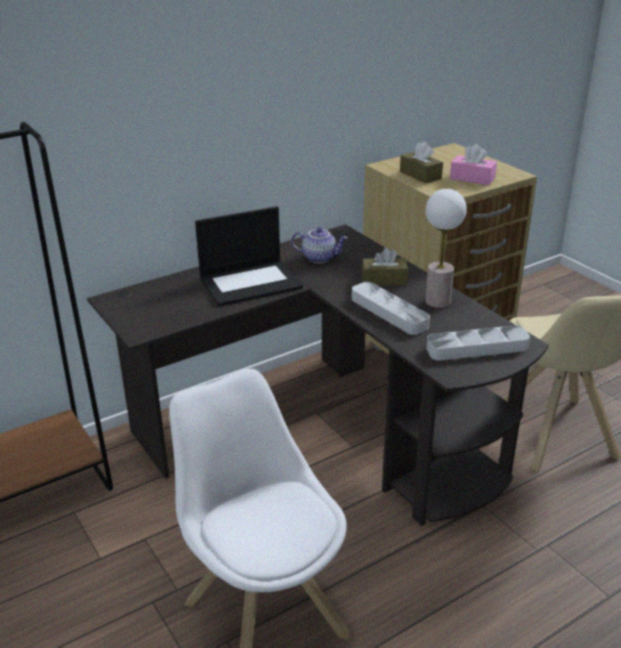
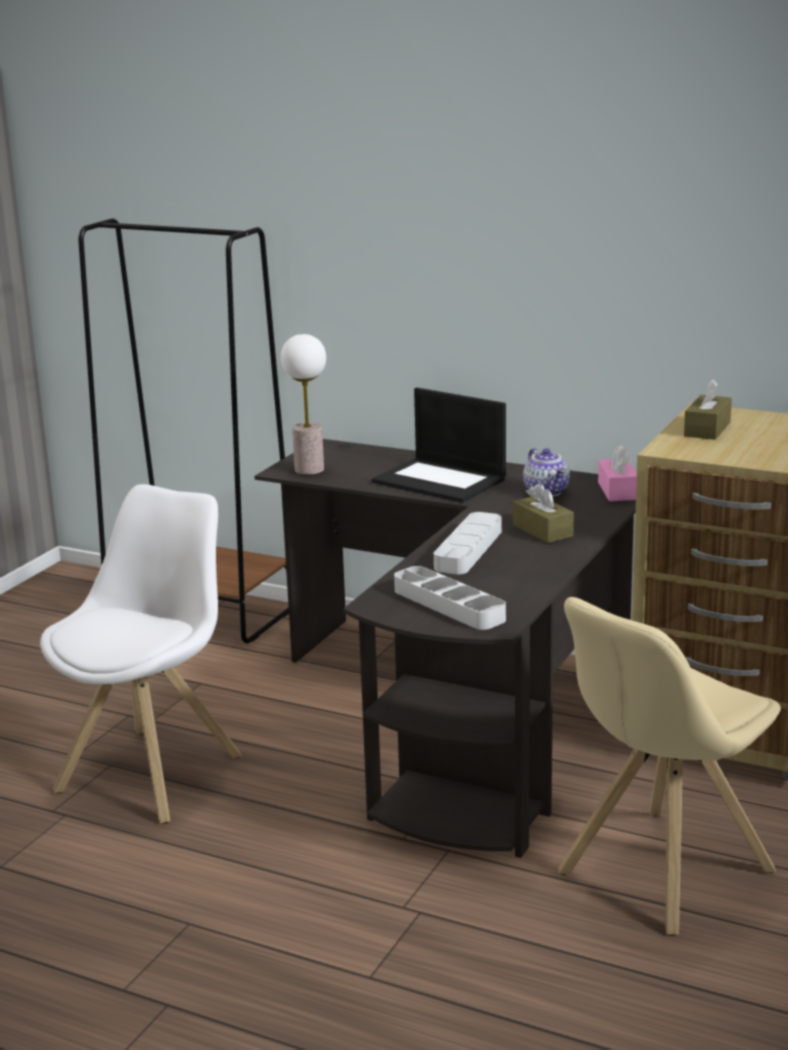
camera: 60 degrees right, 10 degrees down
table lamp [425,189,467,308] -> table lamp moved to [281,334,326,475]
pink tissue box [450,144,497,185] -> pink tissue box moved to [598,445,637,501]

